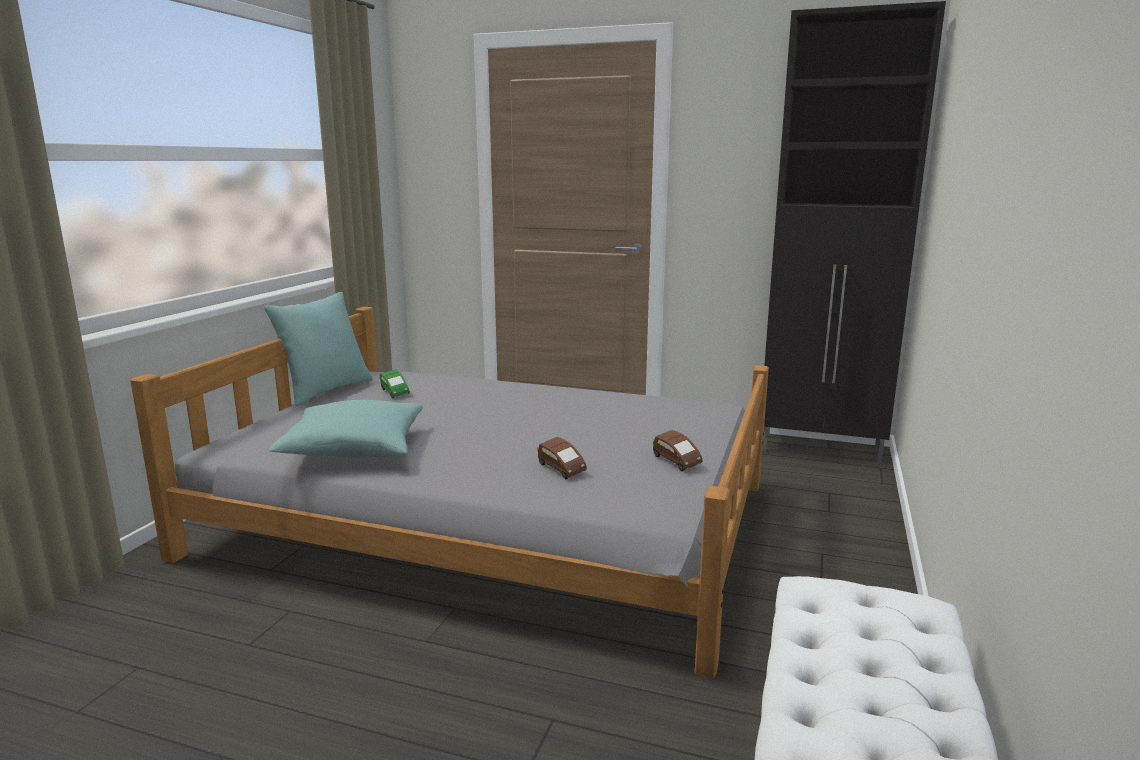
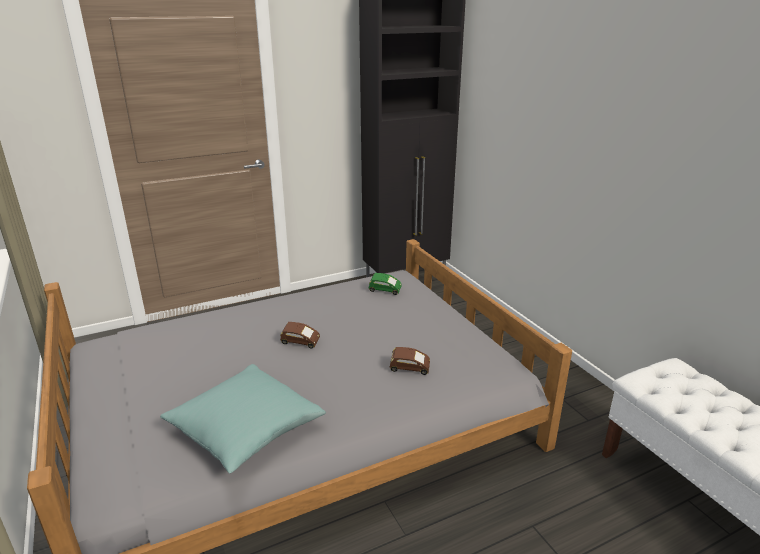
camera: 45 degrees left, 10 degrees up
turquoise pillow [264,292,373,406] -> none
green toy car [380,369,410,399] -> green toy car moved to [369,273,402,295]
brown toy car [653,430,702,471] -> brown toy car moved to [280,322,320,349]

